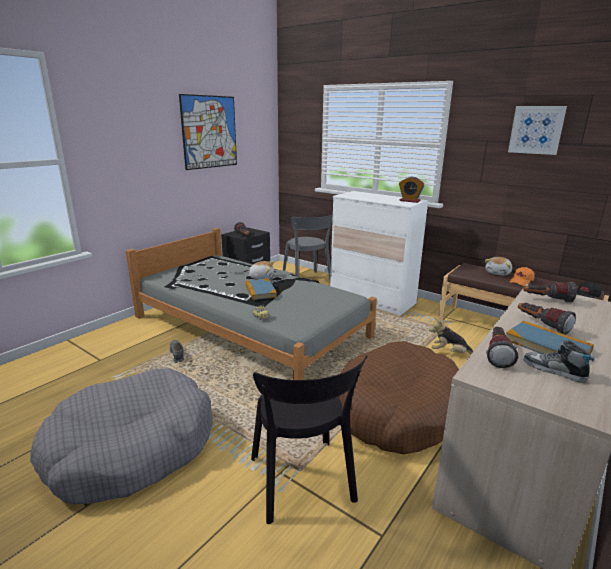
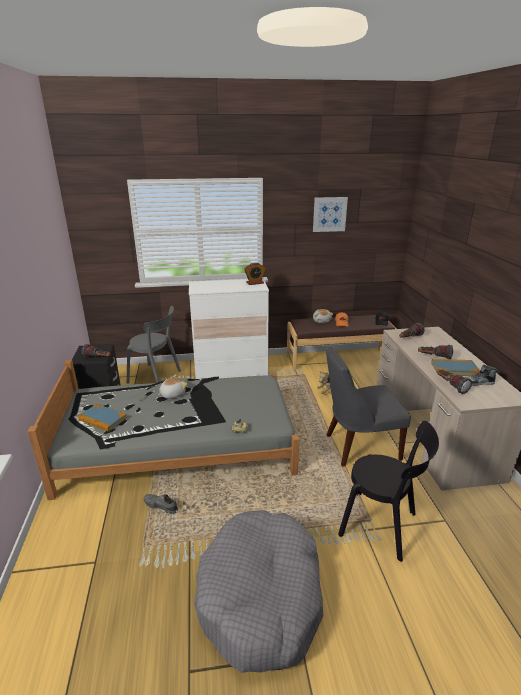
camera: 45 degrees left, 5 degrees up
picture [179,94,237,170] -> none
book [245,279,277,300] -> book moved to [78,404,127,432]
brown dog bed [338,341,459,455] -> grey chair [326,347,411,467]

